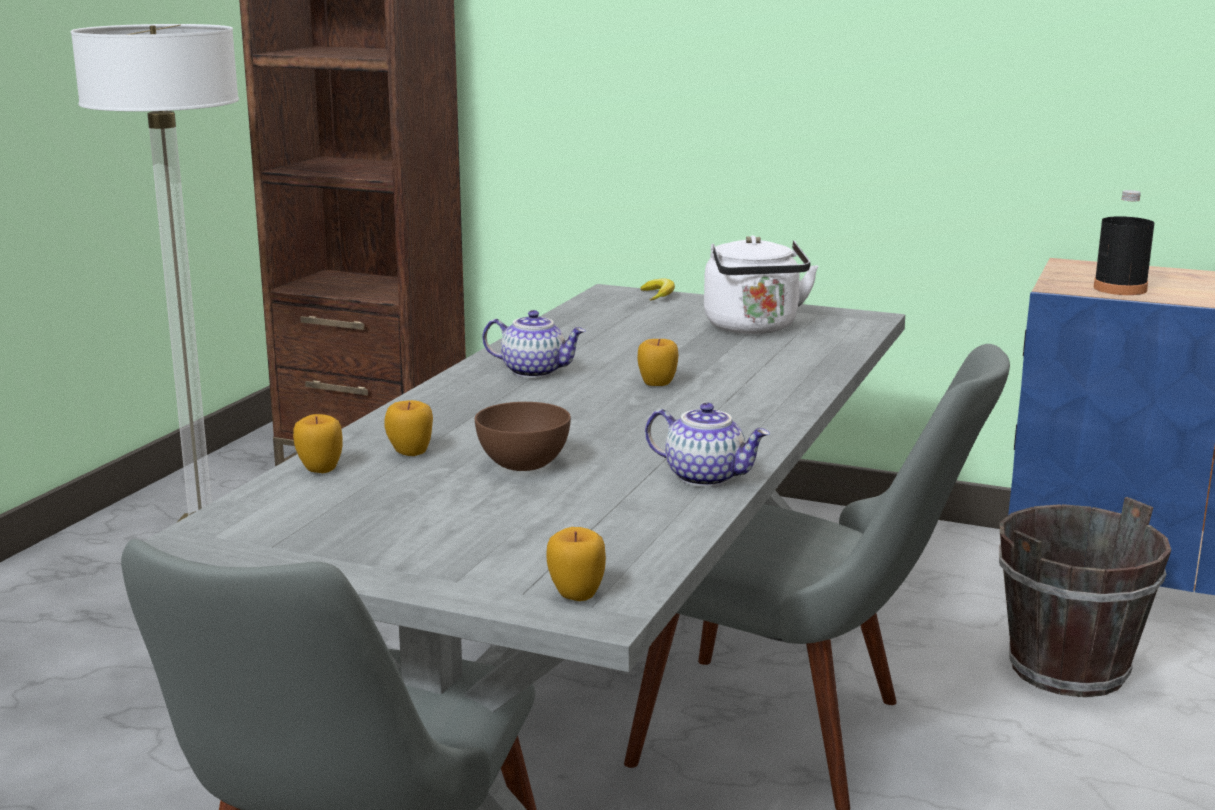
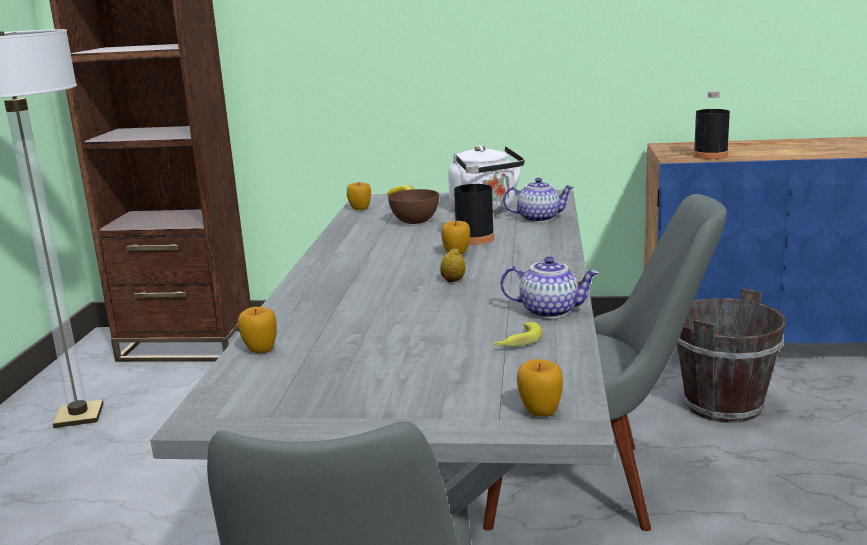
camera: 15 degrees left, 0 degrees up
apple [384,400,433,456] -> apple moved to [347,182,371,210]
brown bowl [475,402,571,471] -> brown bowl moved to [388,189,439,224]
teapot [482,310,586,378] -> teapot moved to [503,178,574,222]
none -> lemon [440,248,466,282]
none -> black bottle [454,164,494,245]
none -> banana [494,322,542,347]

